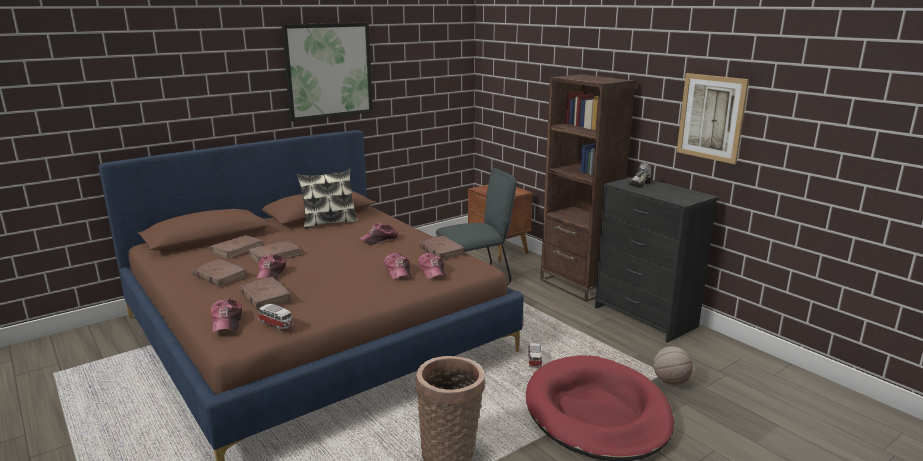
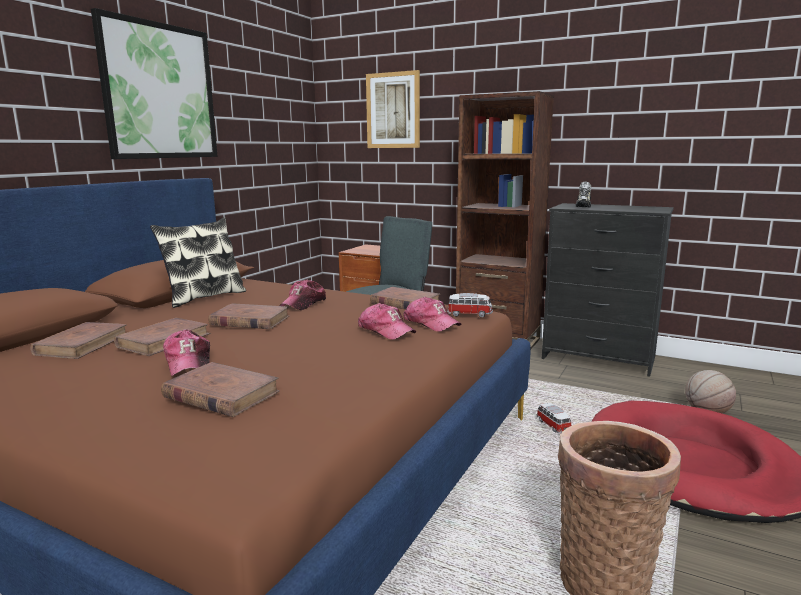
camera: 25 degrees left, 5 degrees down
brown book [192,259,247,287] -> brown book moved to [208,303,289,329]
cap [210,299,242,333] -> none
toy car [258,304,294,330] -> toy car moved to [447,293,493,318]
picture [677,73,749,164] -> picture moved to [366,70,420,148]

